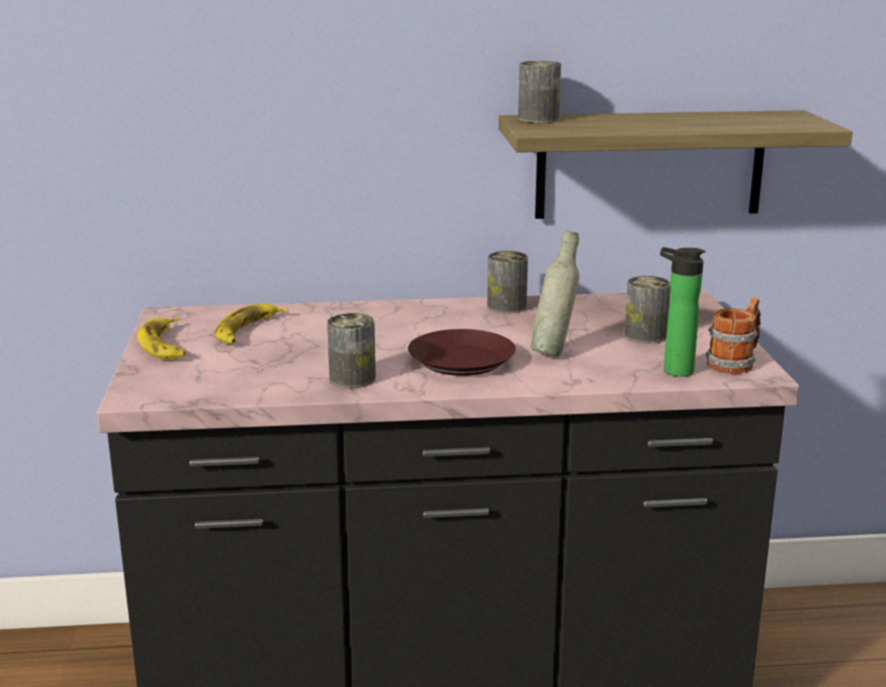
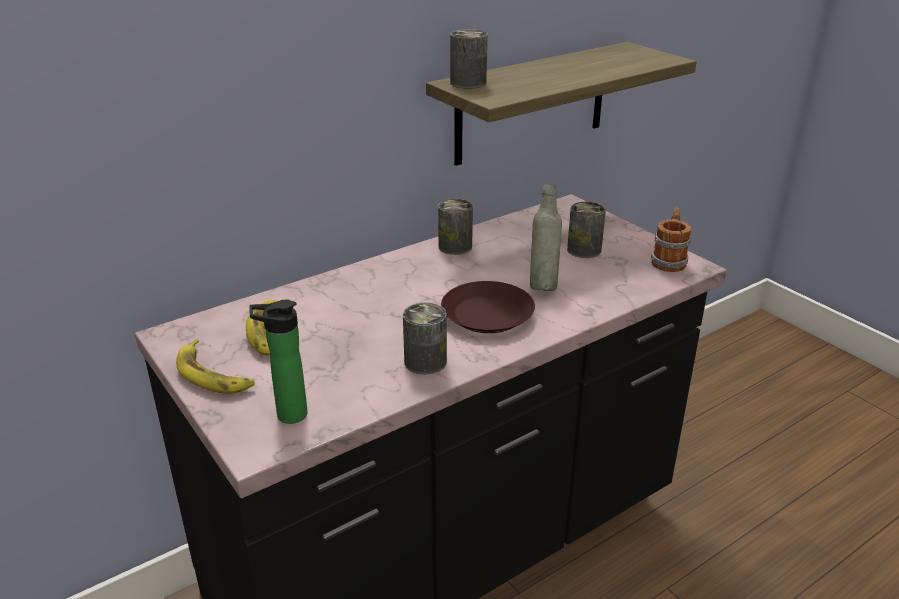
camera: 30 degrees left, 10 degrees up
bottle [660,247,705,377] -> bottle moved to [249,300,308,424]

